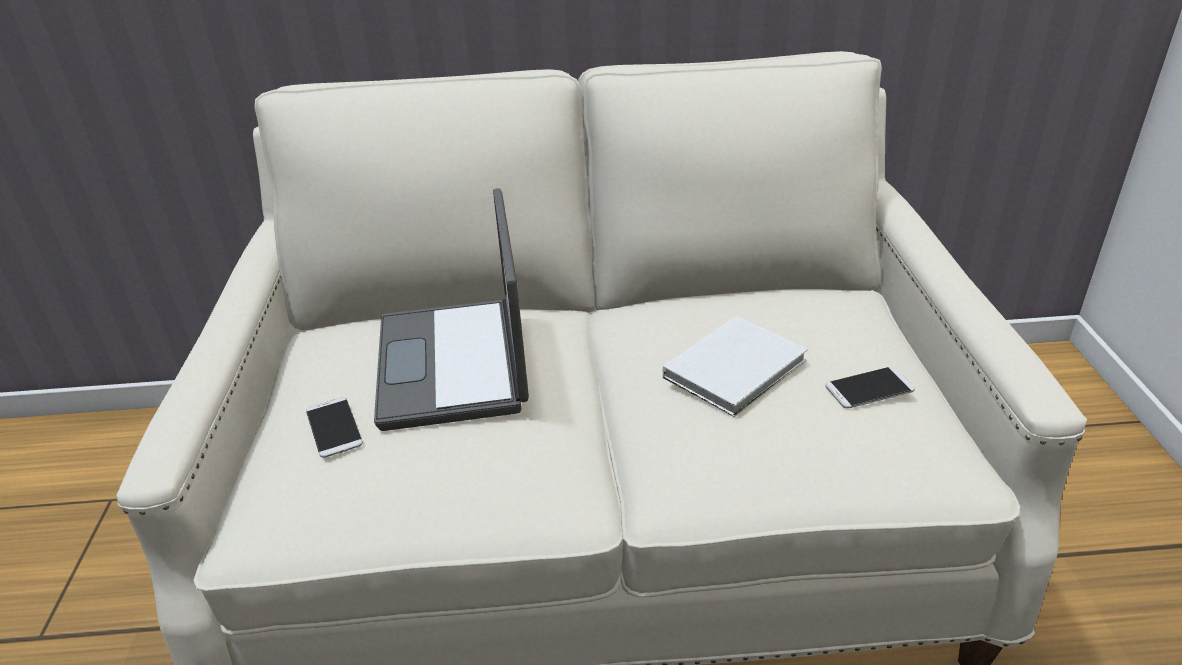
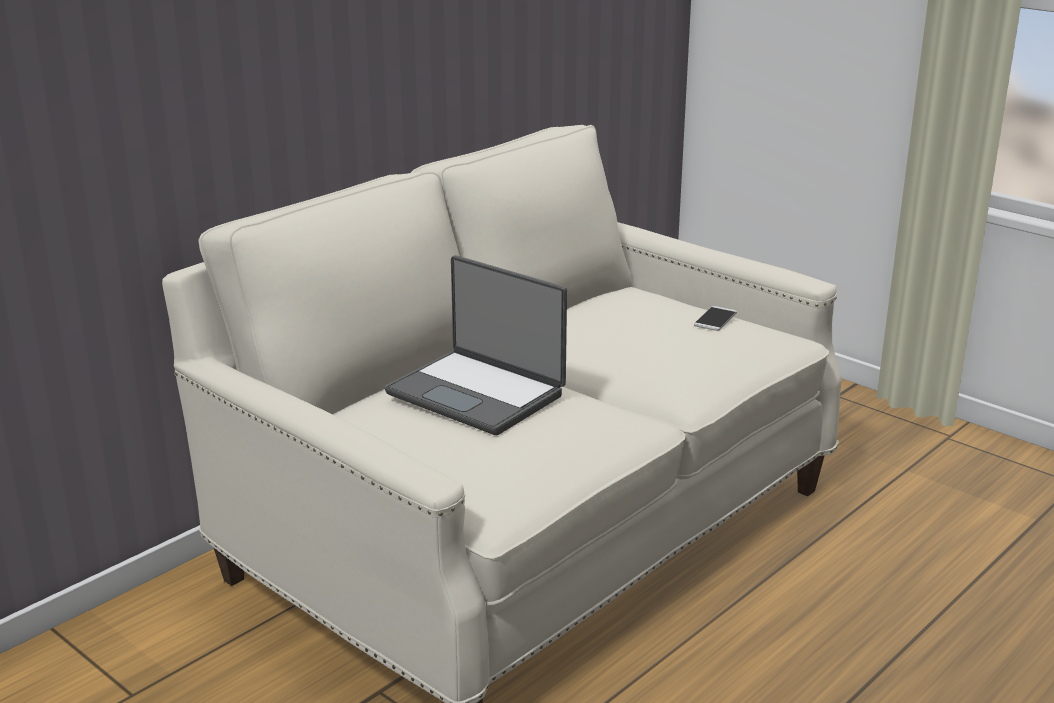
camera: 45 degrees left, 10 degrees down
phone [306,397,363,458] -> none
white book [663,316,808,417] -> none

